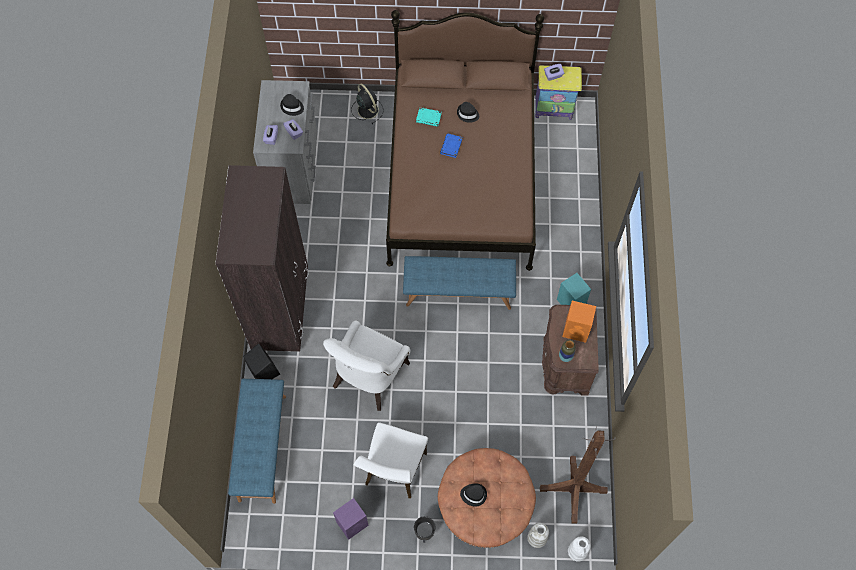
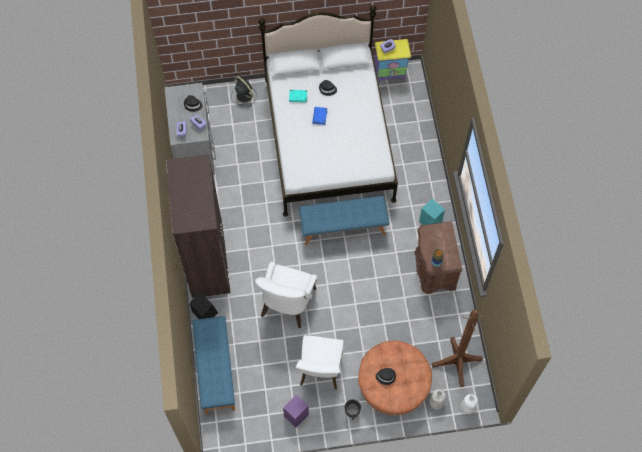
camera: 10 degrees left, 0 degrees up
brown bed [386,10,544,271] -> white bed [259,5,398,217]
orange speaker [562,301,596,343] -> none

